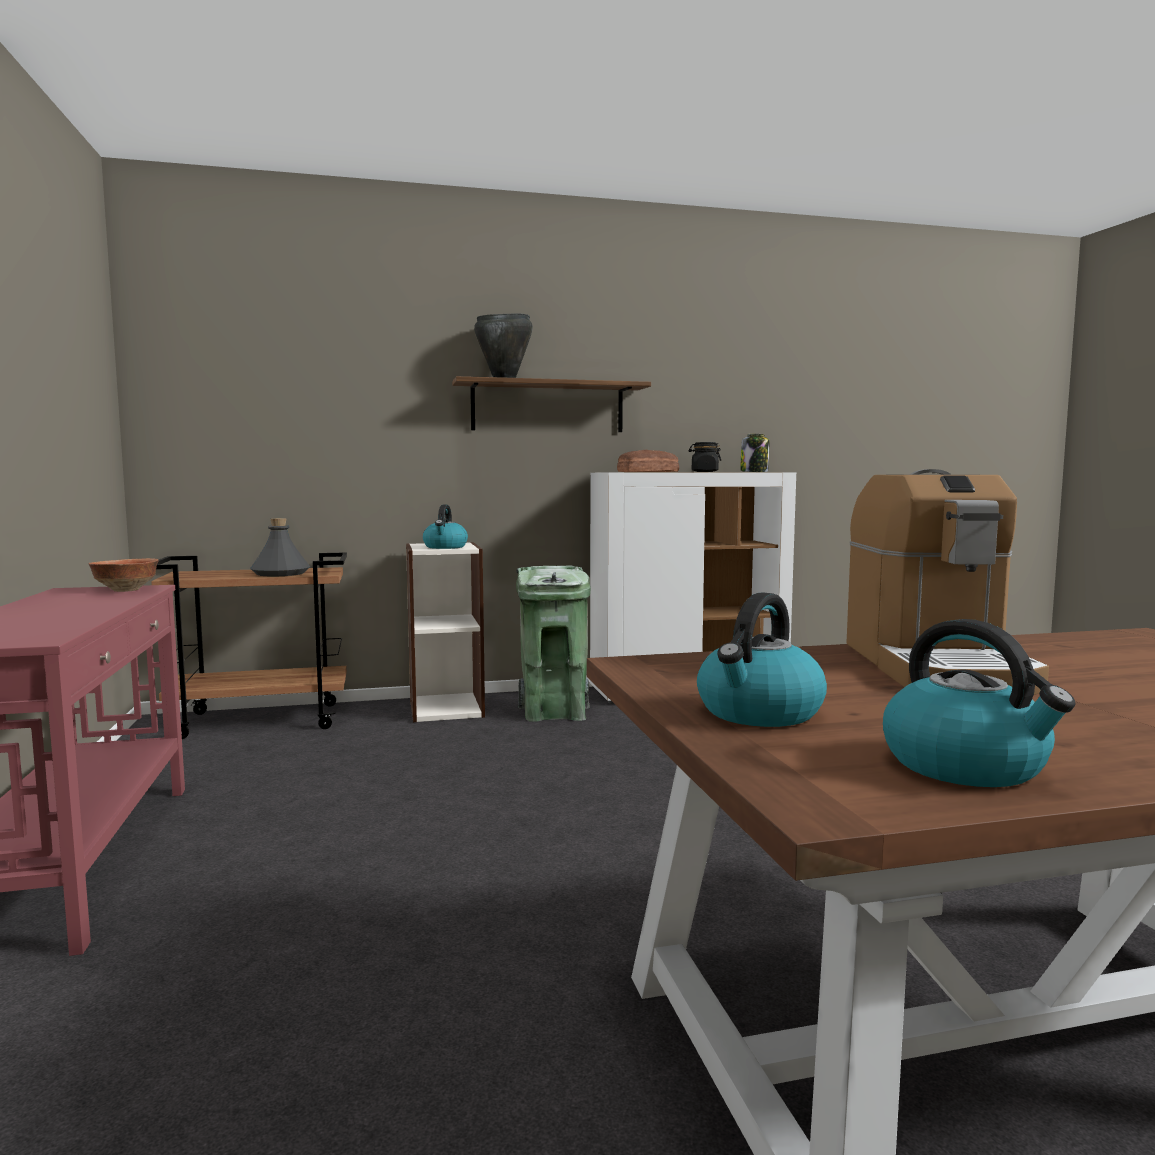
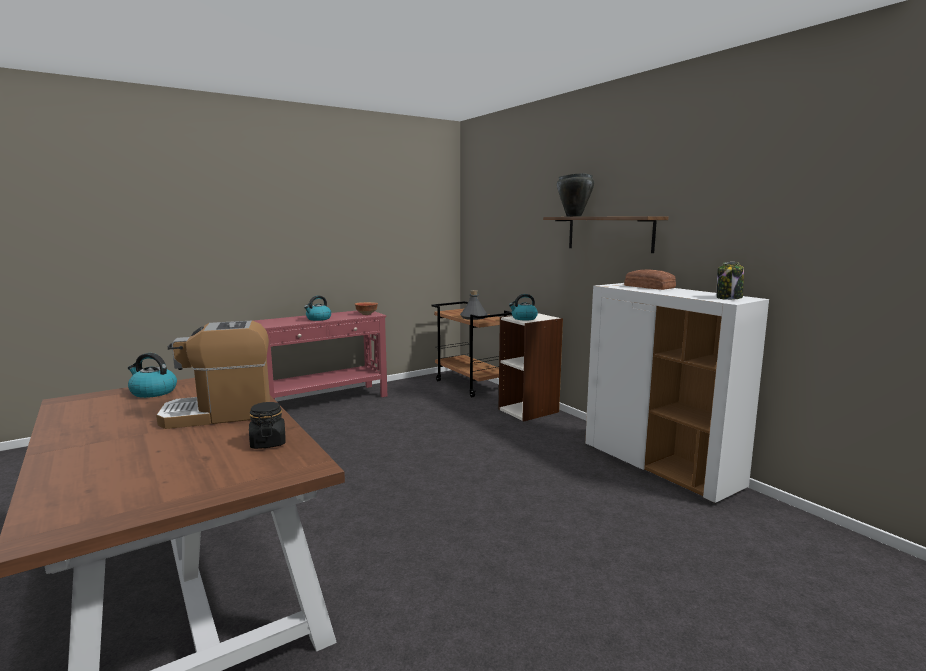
camera: 70 degrees right, 5 degrees up
green trash can [516,565,591,722] -> none
black jar [688,442,721,472] -> black jar moved to [249,402,286,449]
kettle [883,619,1076,787] -> kettle moved to [304,296,331,321]

